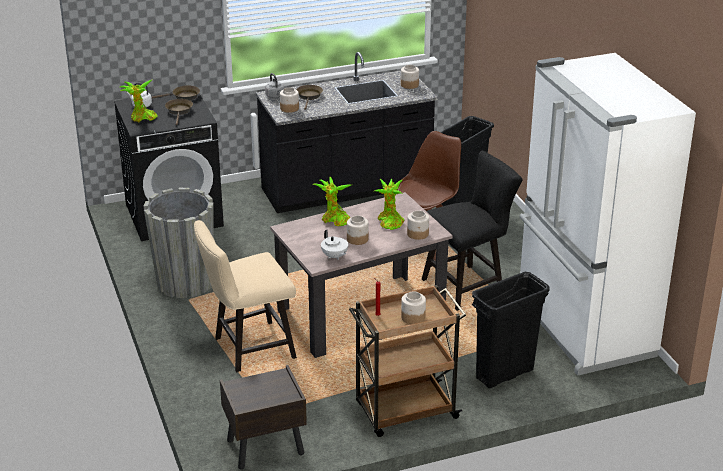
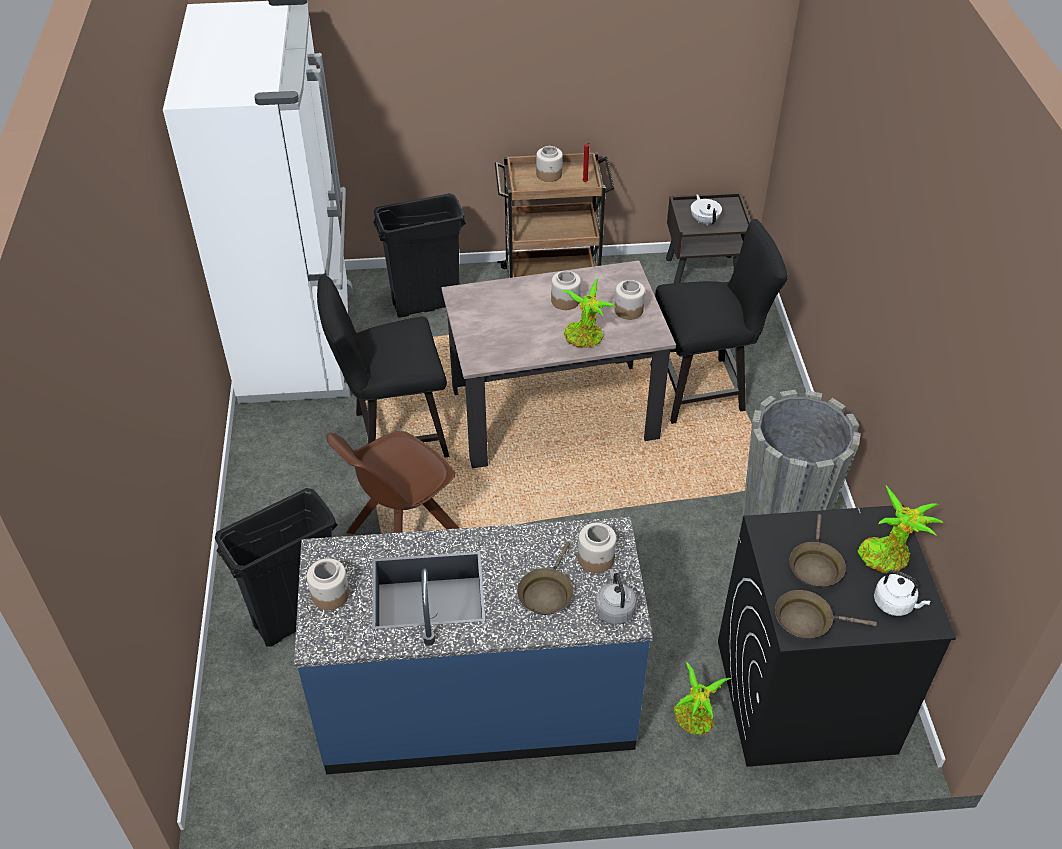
camera: 165 degrees left, 15 degrees up
beige chair [194,220,297,372] -> black chair [650,219,788,424]
black counter [256,52,438,213] -> blue counter [294,517,653,774]
white teapot [321,229,348,260] -> white teapot moved to [691,194,722,226]
potted plant [375,178,405,230] -> potted plant moved to [674,662,732,735]
jar [407,210,429,240] -> jar moved to [614,280,645,320]

